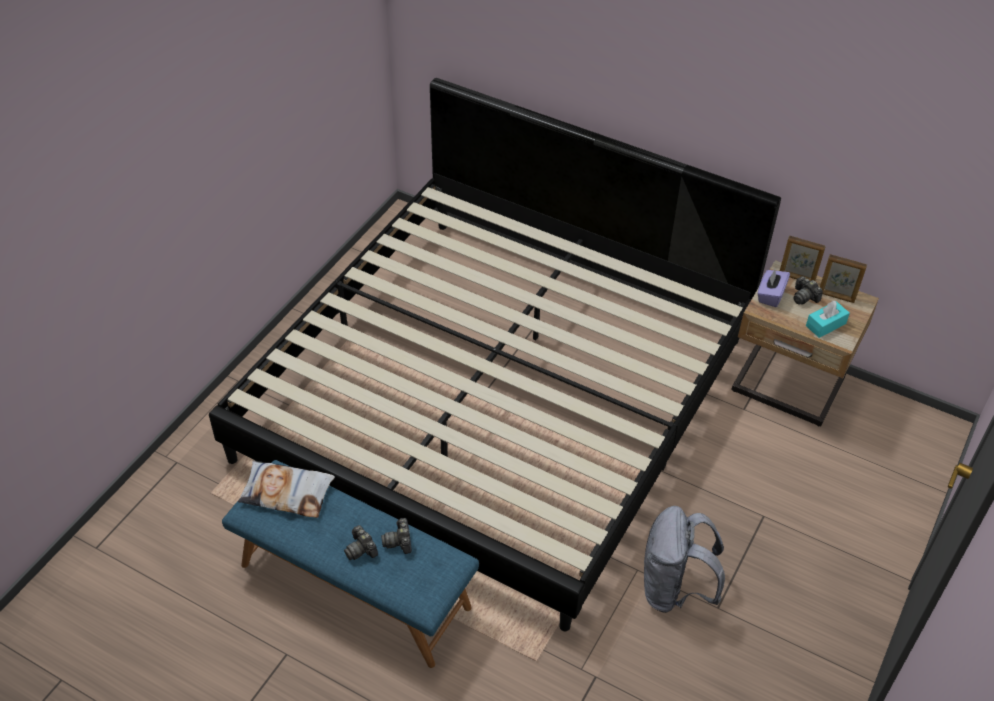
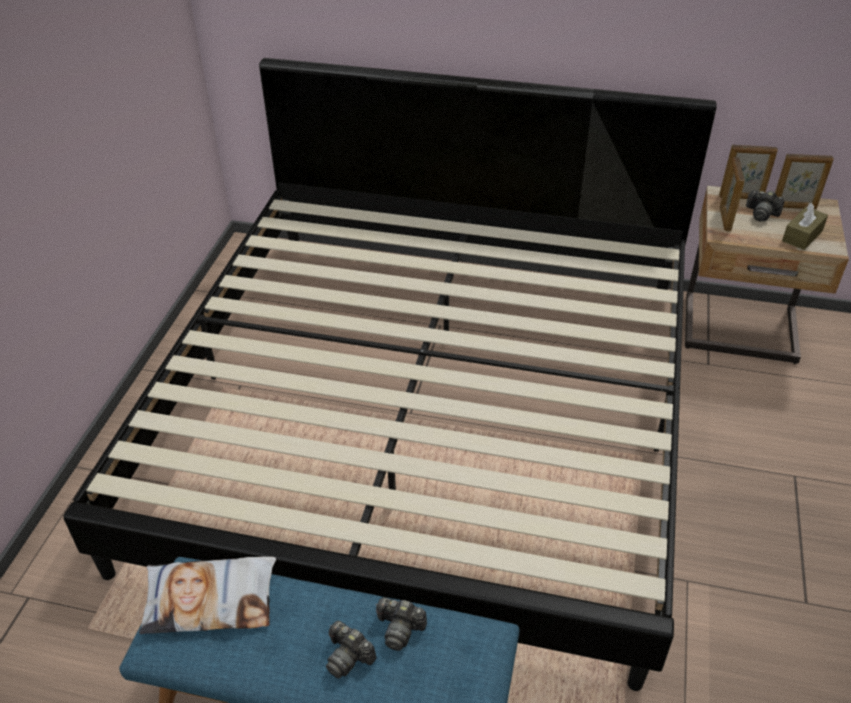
camera: 15 degrees left, 5 degrees down
camera [381,518,412,554] -> camera turned 45 degrees counterclockwise [375,597,427,651]
grey backpack [644,506,725,613] -> none
purple tissue box [757,269,790,307] -> picture frame [720,157,745,232]
turquoise tissue box [806,301,850,338] -> brown tissue box [782,203,828,250]

